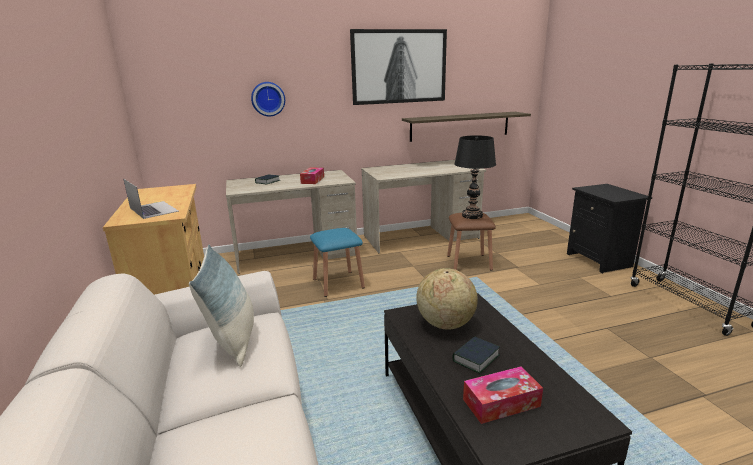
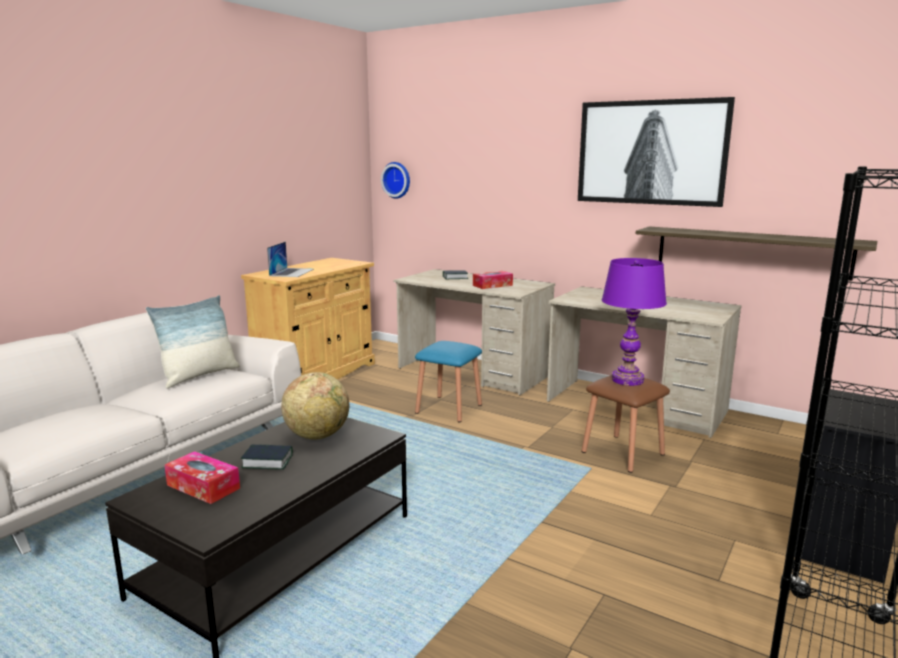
camera: 50 degrees right, 5 degrees down
wall clock [251,82,285,117] -> wall clock moved to [381,162,410,199]
black table lamp [454,135,496,219] -> purple table lamp [602,258,667,386]

